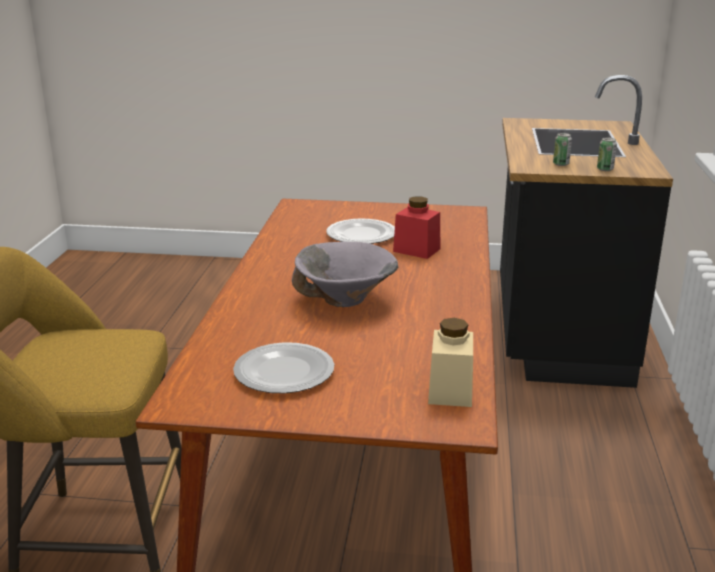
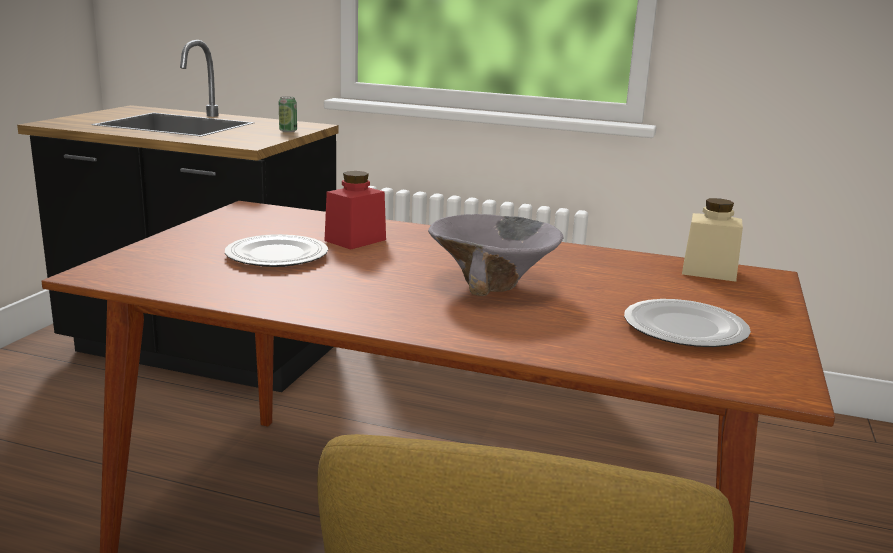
camera: 80 degrees left, 5 degrees down
can [553,133,572,166] -> none

